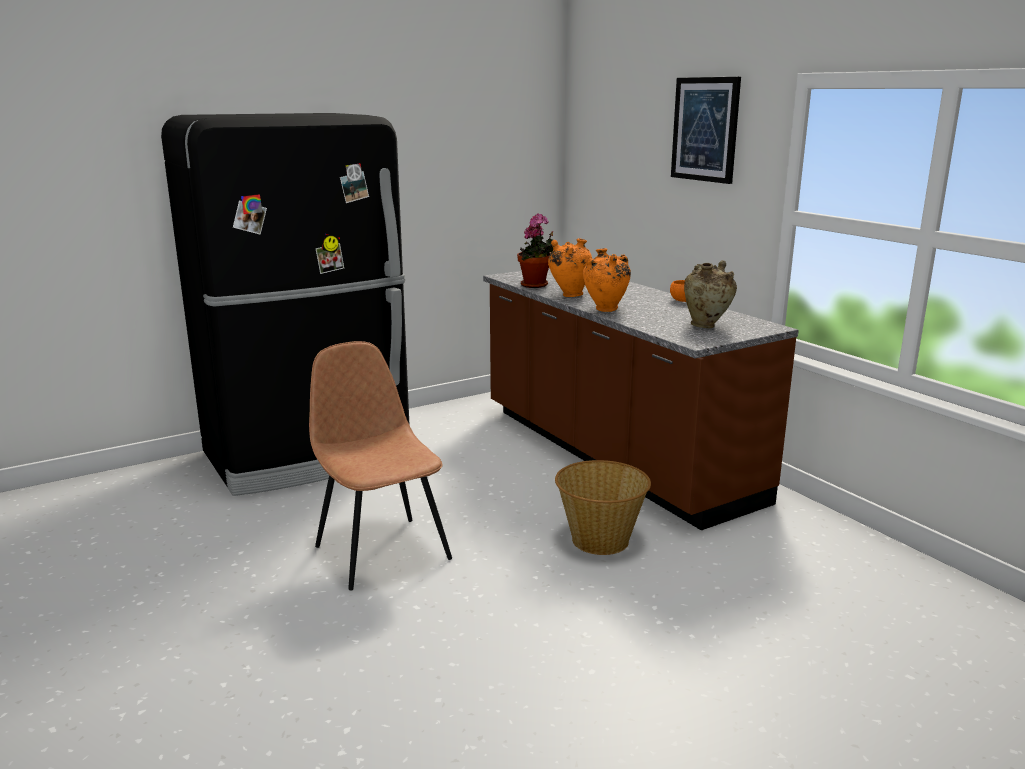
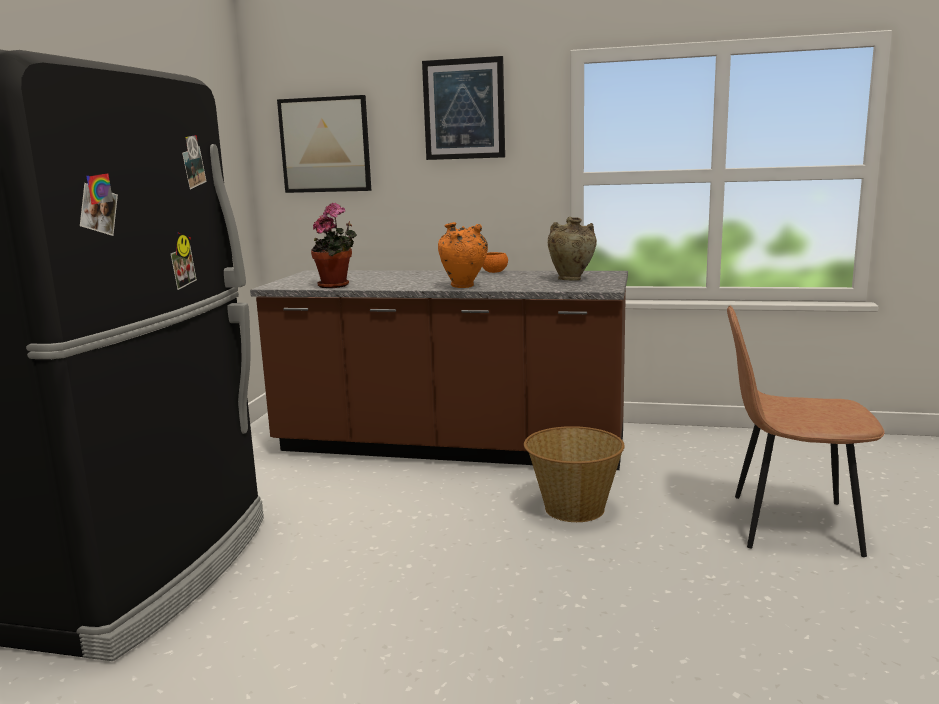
camera: 45 degrees left, 5 degrees down
brown chair [309,341,452,590] -> brown chair moved to [727,305,884,557]
orange vase [548,238,592,297] -> none
none -> picture [277,95,371,193]

